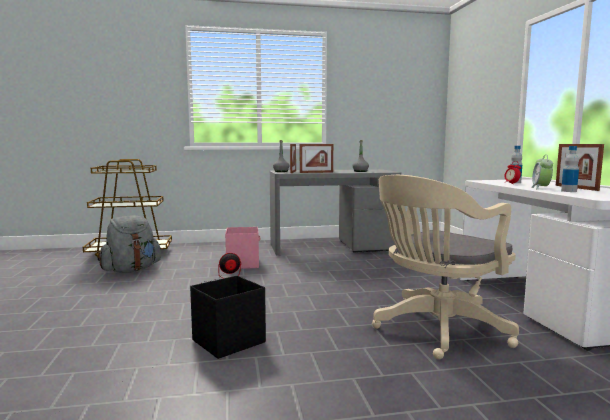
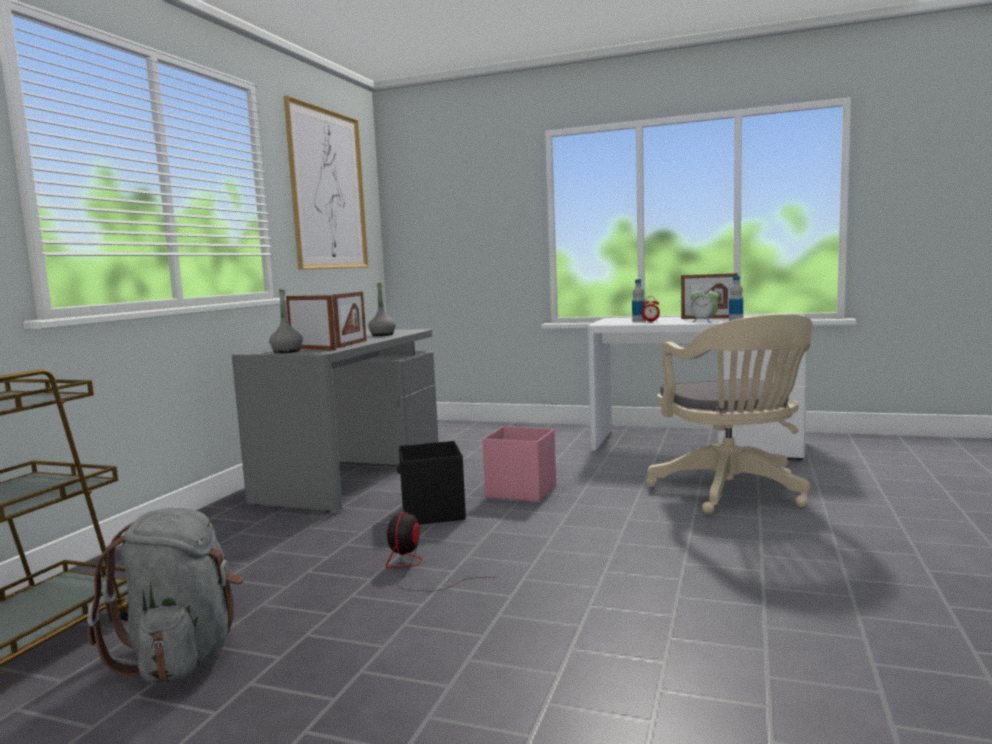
camera: 60 degrees left, 0 degrees up
black storage box [190,275,266,359] -> black storage box moved to [397,441,466,525]
pink storage box [225,227,260,269] -> pink storage box moved to [482,426,556,502]
none -> picture [284,95,369,270]

